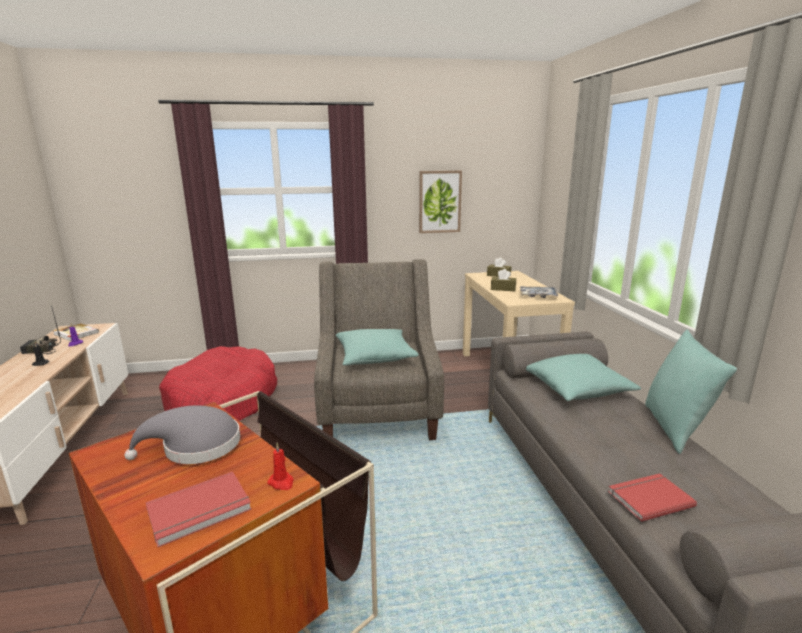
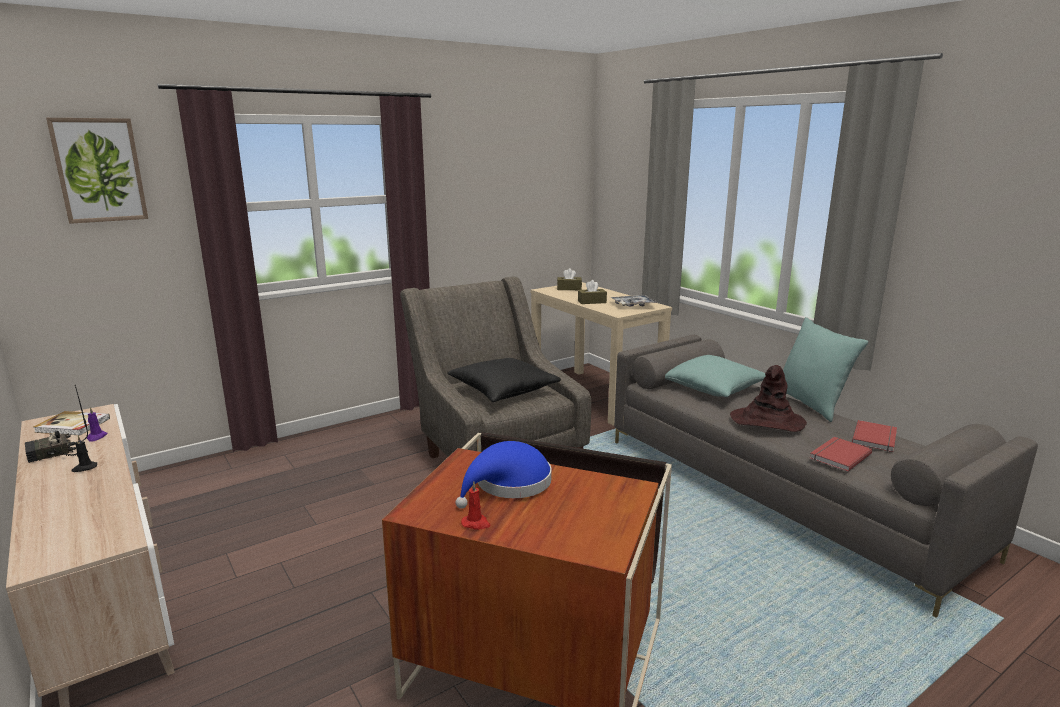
camera: 25 degrees left, 0 degrees up
grey hat [124,405,240,464] -> blue hat [455,441,552,509]
red book [146,471,252,547] -> red book moved to [852,420,897,452]
red dog bed [159,346,277,421] -> none
red candle [267,443,294,490] -> red candle moved to [461,482,490,530]
turquoise pillow [336,329,419,366] -> black pillow [447,358,561,402]
picture [419,171,462,233] -> picture moved to [46,118,148,224]
none -> brown hat [730,365,807,432]

